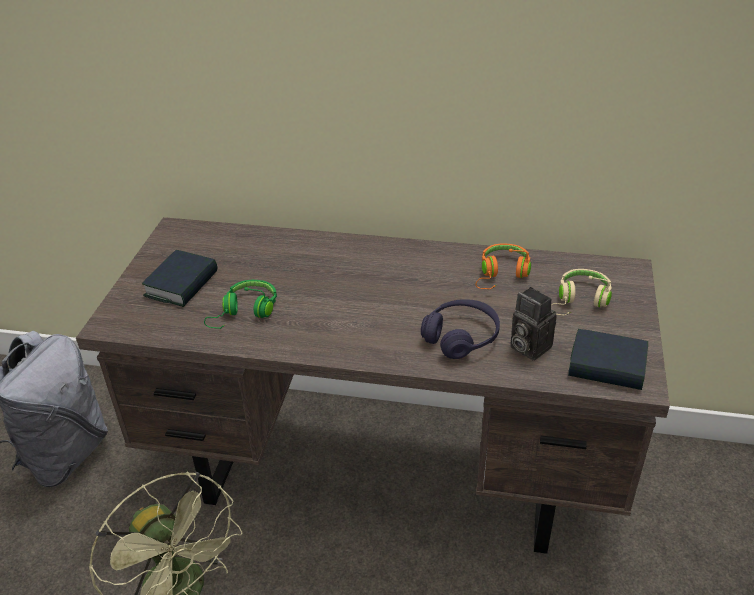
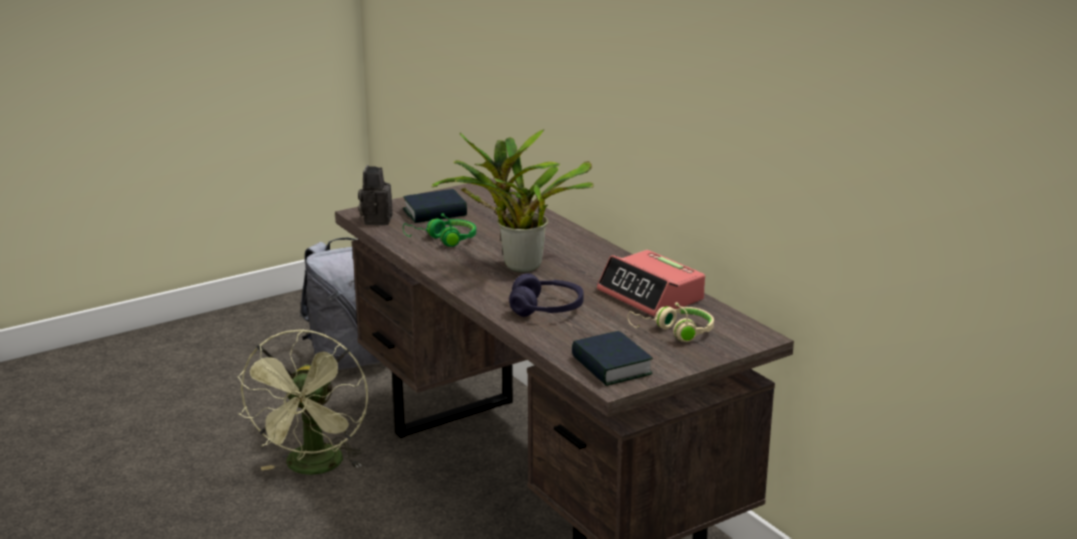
camera: 45 degrees right, 15 degrees down
orange headphones [475,244,531,289] -> alarm clock [597,250,705,317]
camera [510,287,557,361] -> camera moved to [358,165,393,225]
none -> potted plant [431,129,594,272]

